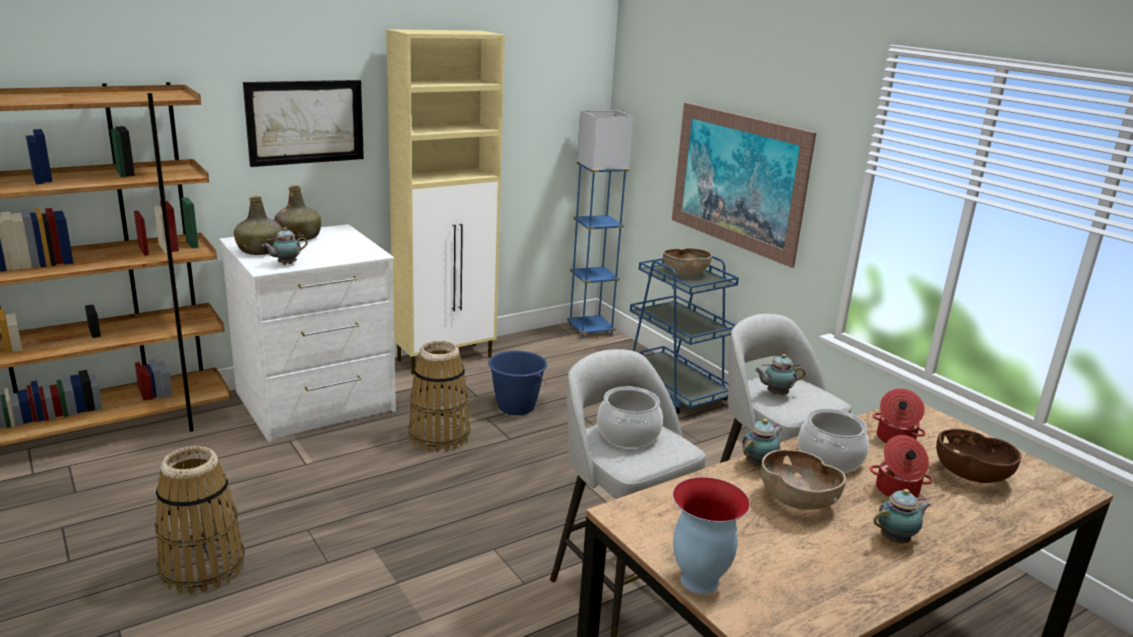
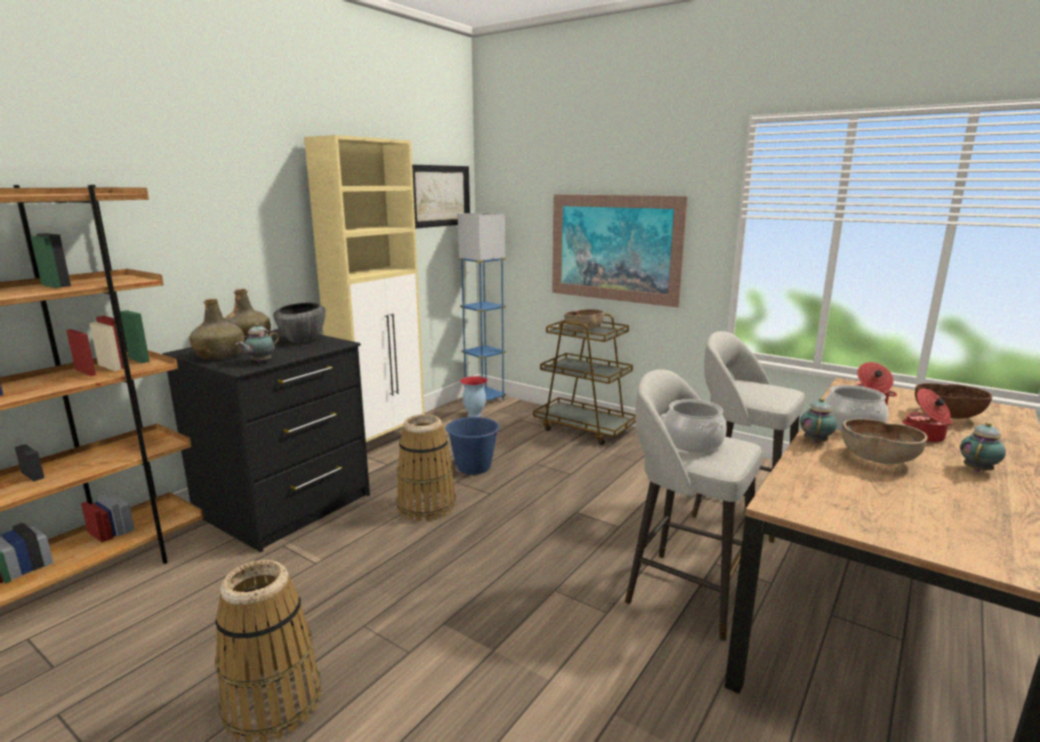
camera: 20 degrees left, 5 degrees down
white dresser [219,224,396,442] -> black dresser [162,329,370,552]
picture [243,80,364,167] -> picture moved to [412,165,470,229]
blue cart [630,256,739,414] -> brown cart [533,314,636,445]
vase [673,477,750,594] -> vase moved to [460,376,488,417]
teapot [755,354,806,395] -> none
none -> bowl [273,302,325,343]

